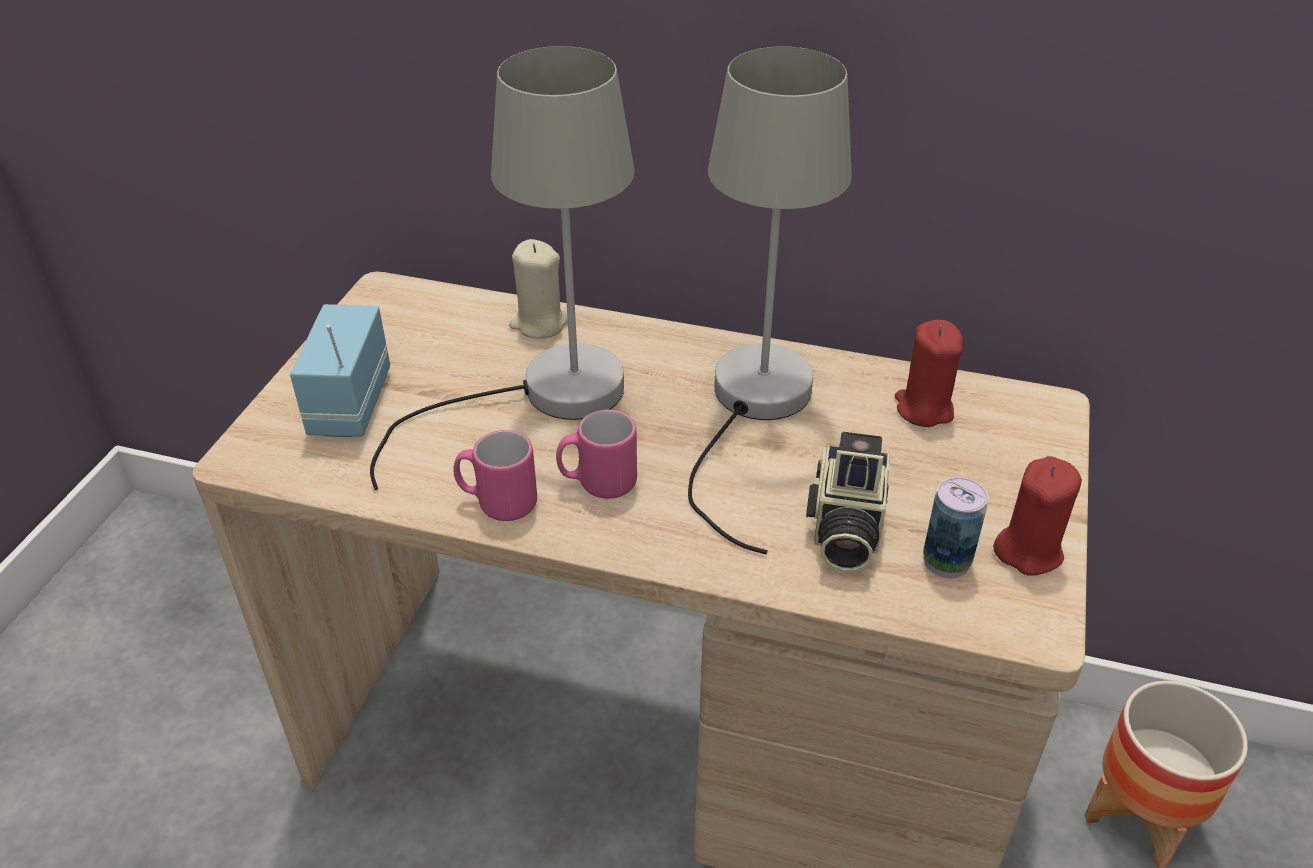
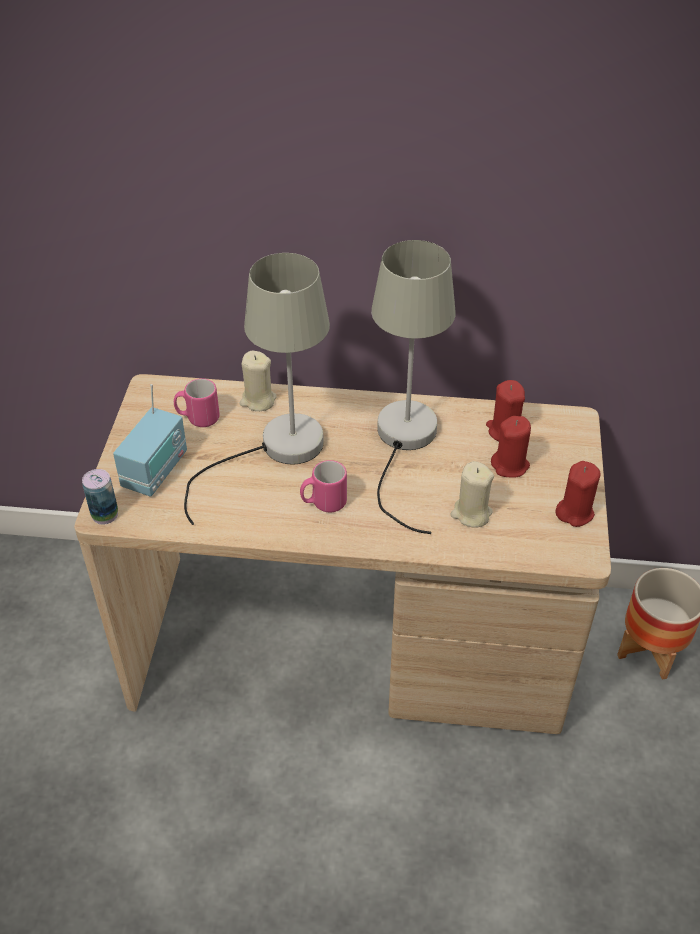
camera: 10 degrees left, 5 degrees up
radio [290,304,390,437] -> radio turned 150 degrees counterclockwise [113,384,187,496]
pink mug [453,430,537,521] -> pink mug moved to [174,378,220,427]
camera [806,432,890,572] -> beige candle [451,461,494,527]
can [923,477,988,579] -> can moved to [82,469,118,525]
none -> red candle [491,416,531,478]

